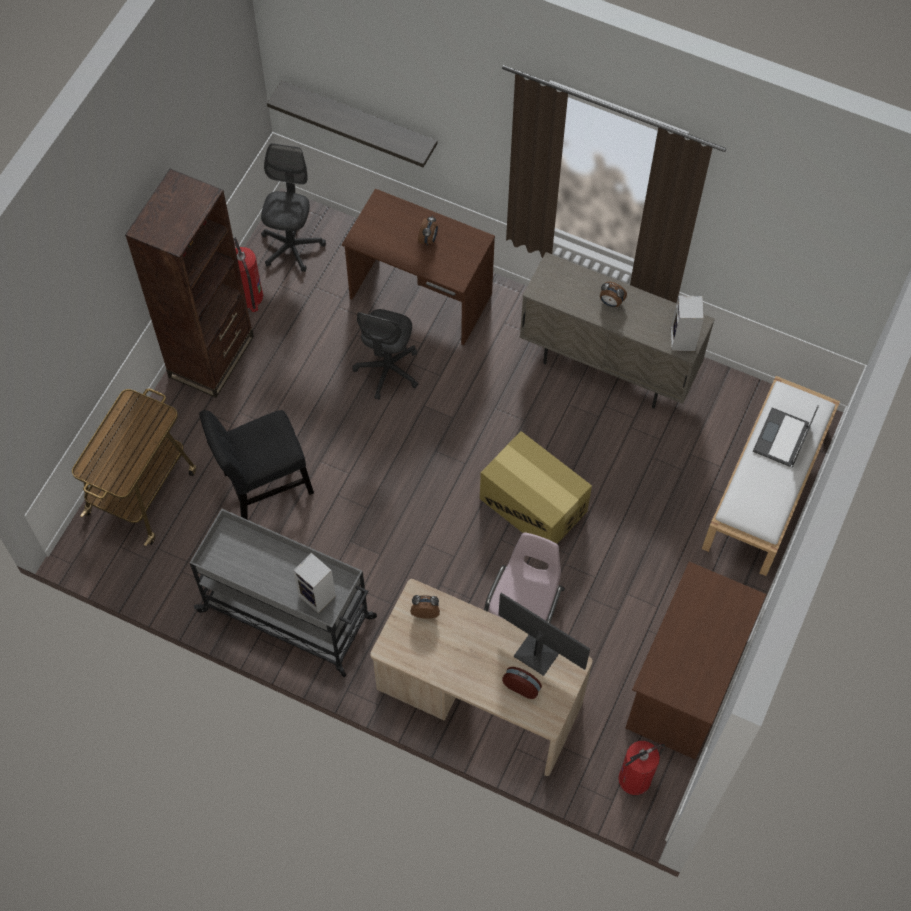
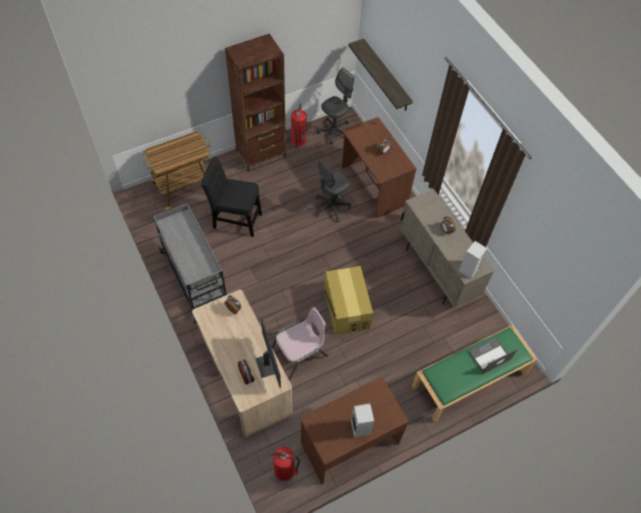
camera: 35 degrees right, 5 degrees down
speaker [293,553,336,613] -> speaker moved to [351,404,374,438]
white bench [702,376,840,576] -> green bench [412,325,537,422]

